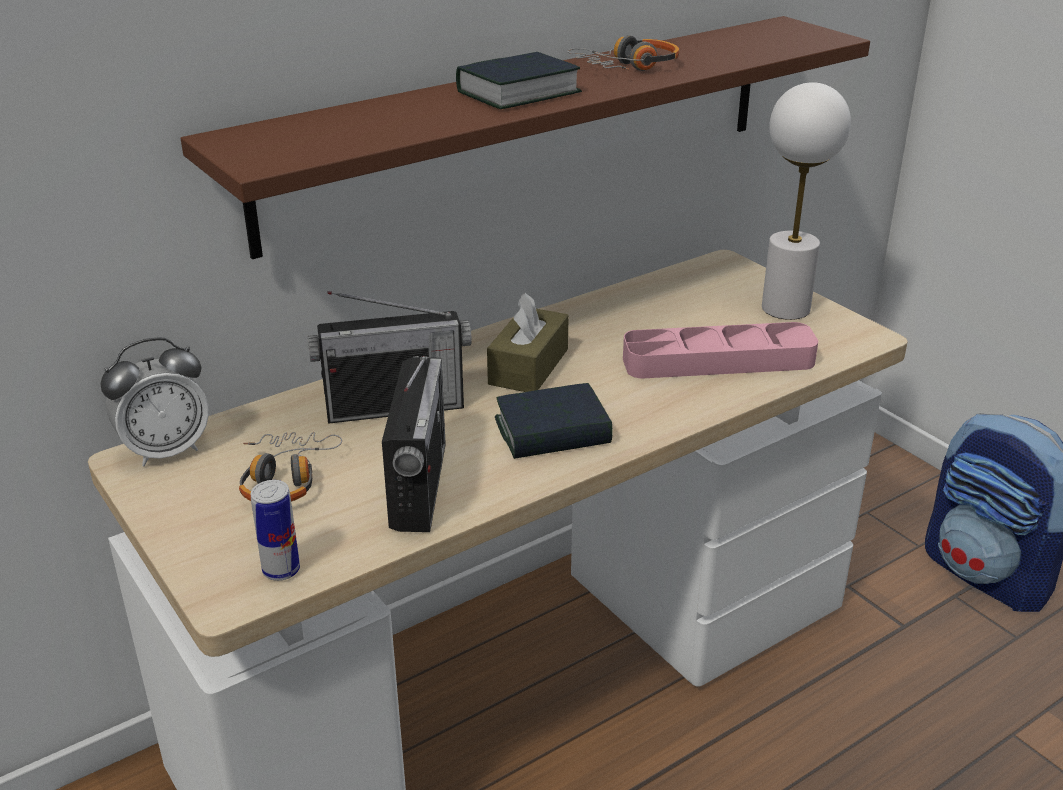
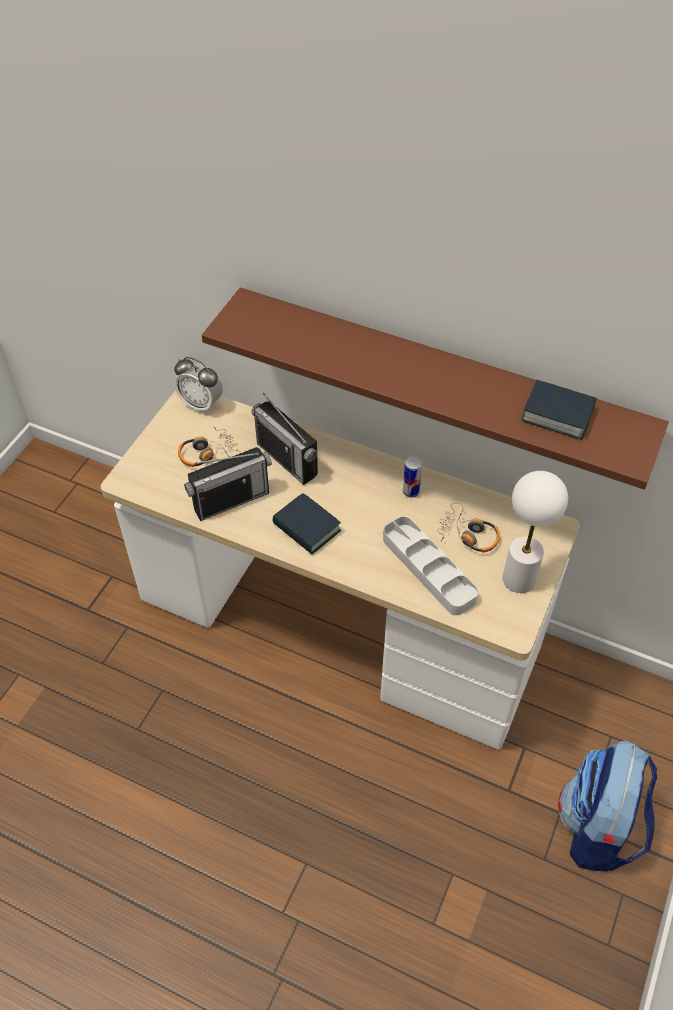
camera: 60 degrees right, 20 degrees up
can [251,480,300,581] -> can moved to [403,457,422,497]
book [456,52,582,109] -> book moved to [521,380,597,440]
brown tissue box [487,292,569,392] -> none
headphones [567,35,679,71] -> headphones moved to [437,503,500,553]
pink tray [623,322,818,378] -> grey tray [383,516,478,615]

